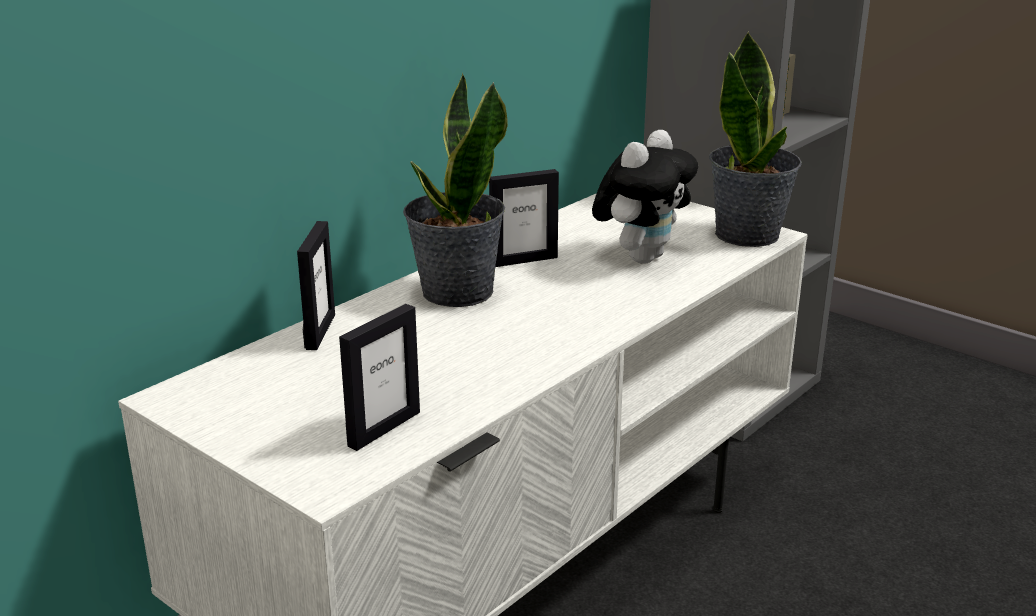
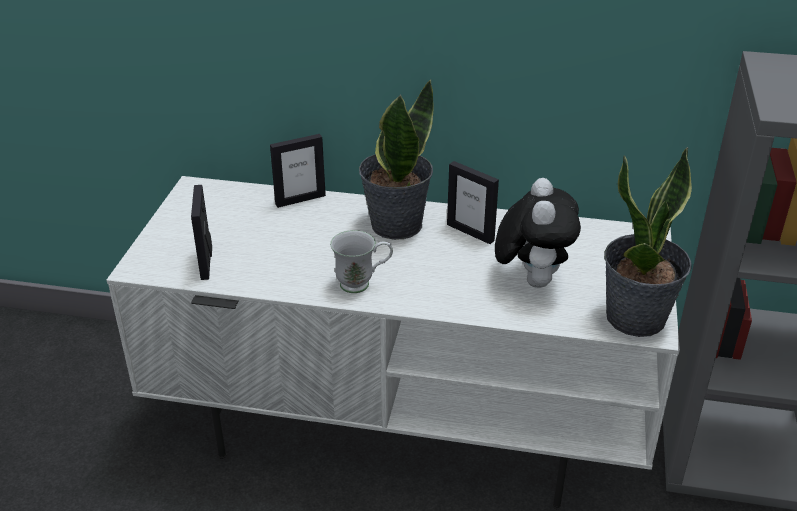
camera: 60 degrees right, 10 degrees up
picture frame [339,304,420,451] -> picture frame turned 75 degrees clockwise [191,185,212,280]
plush toy [592,130,698,264] -> plush toy turned 90 degrees counterclockwise [495,178,581,288]
none -> white mug [330,230,393,293]

